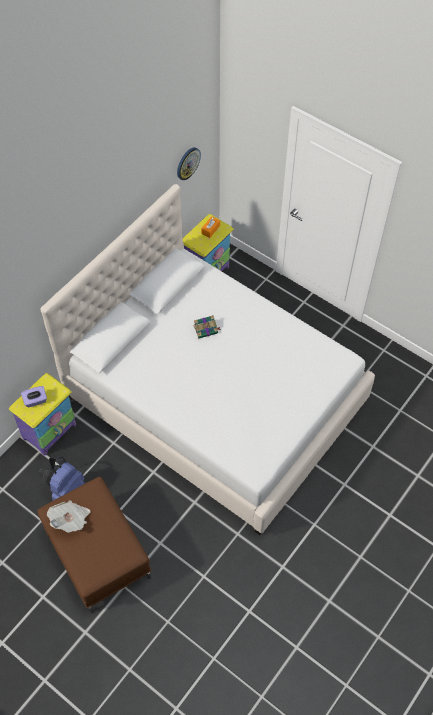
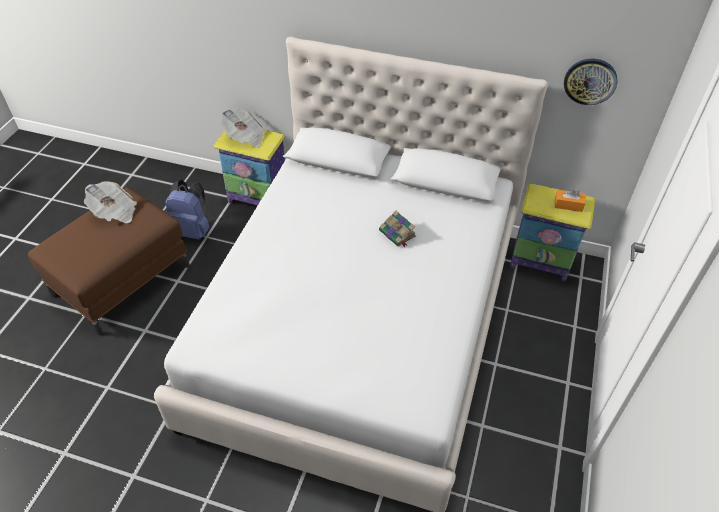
camera: 70 degrees right, 10 degrees down
purple tissue box [21,386,47,407] -> newspaper [221,108,265,147]

